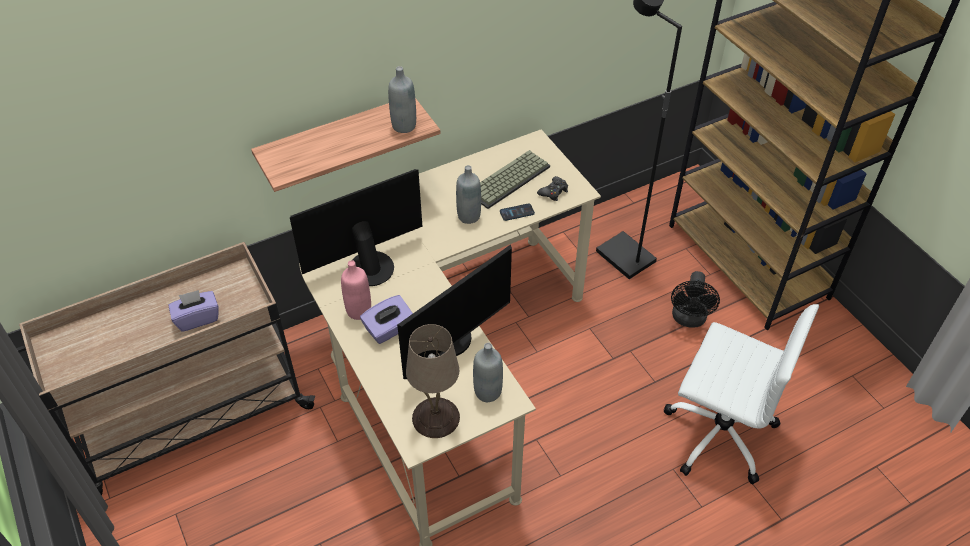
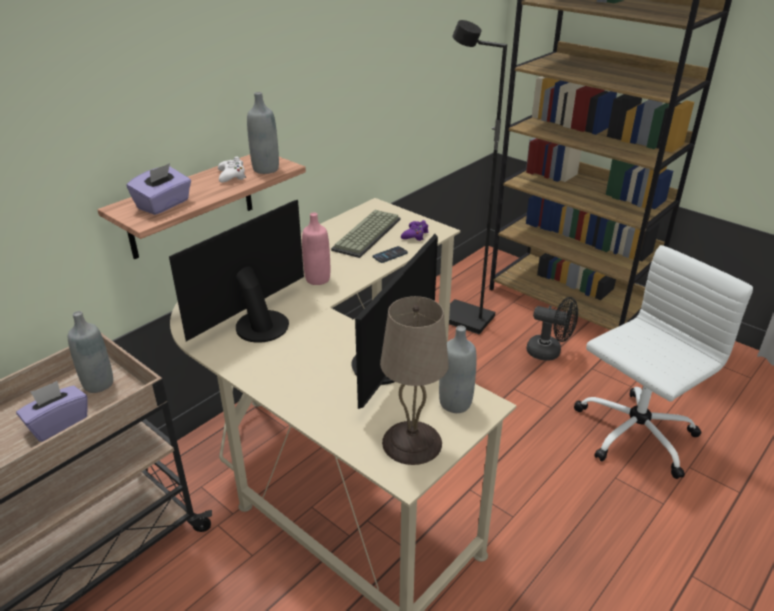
camera: 20 degrees left, 15 degrees down
pink bottle [341,260,371,320] -> pink bottle moved to [302,212,330,285]
purple tissue box [360,295,413,344] -> purple tissue box moved to [126,163,191,215]
grey bottle [456,165,481,224] -> grey bottle moved to [68,311,113,393]
black game controller [537,176,568,201] -> purple game controller [401,220,429,241]
white office chair [664,304,819,484] -> white office chair turned 45 degrees counterclockwise [574,245,753,479]
black fan [671,271,720,328] -> black fan turned 60 degrees counterclockwise [526,297,578,361]
none -> white game controller [218,157,246,183]

